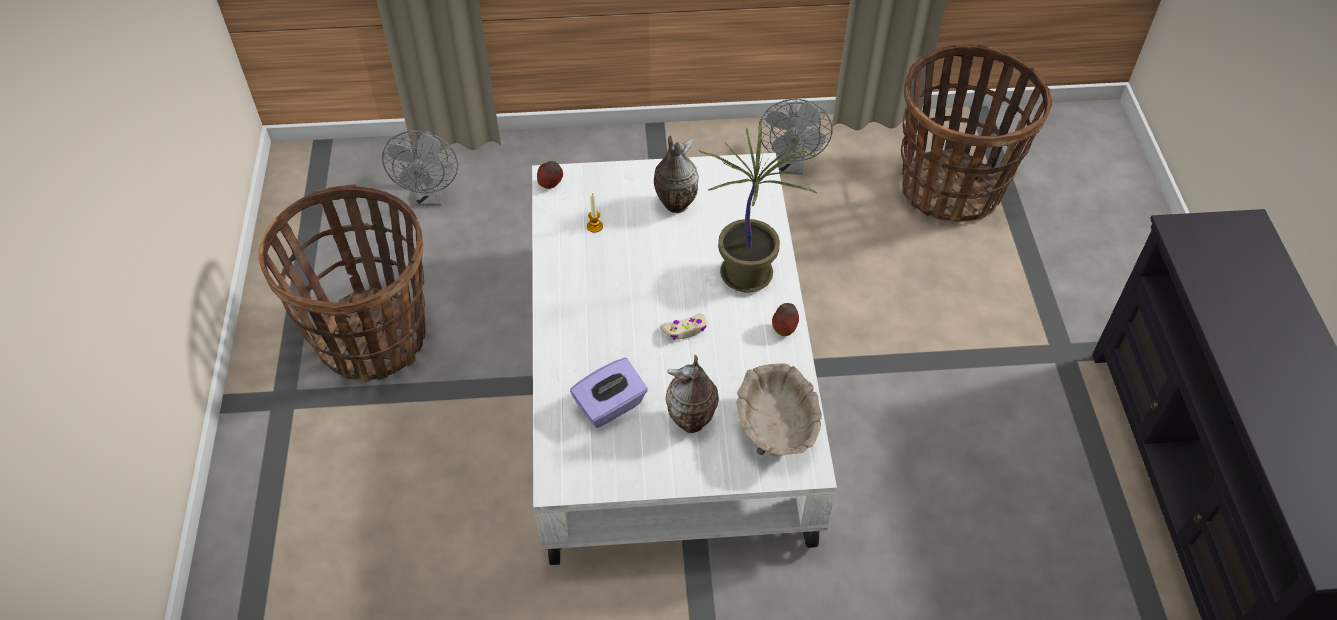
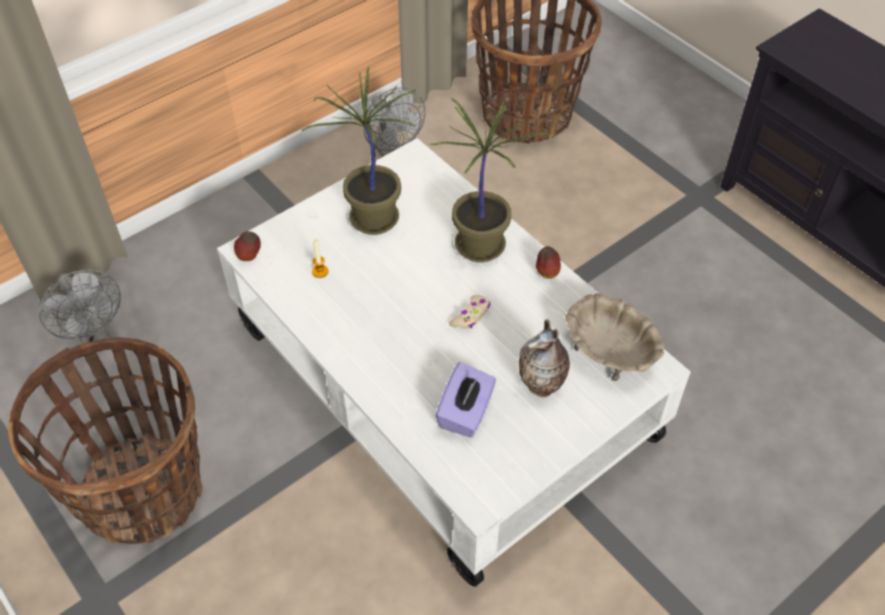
camera: 35 degrees left, 0 degrees up
vase [654,136,699,213] -> potted plant [301,67,416,235]

